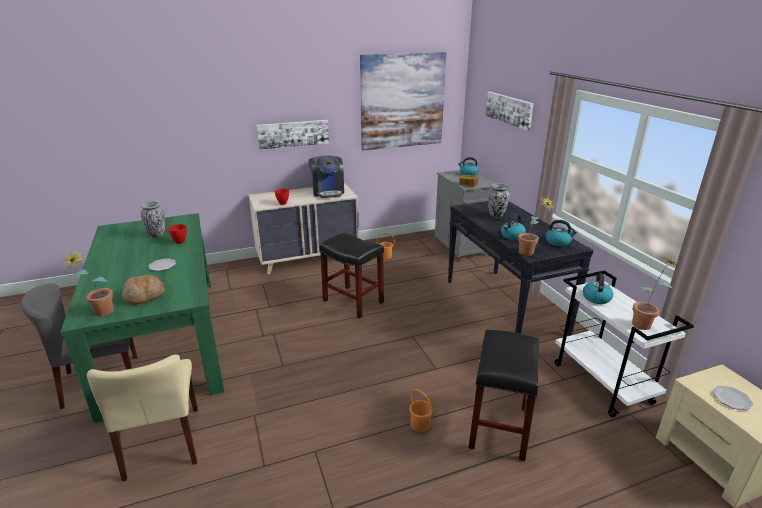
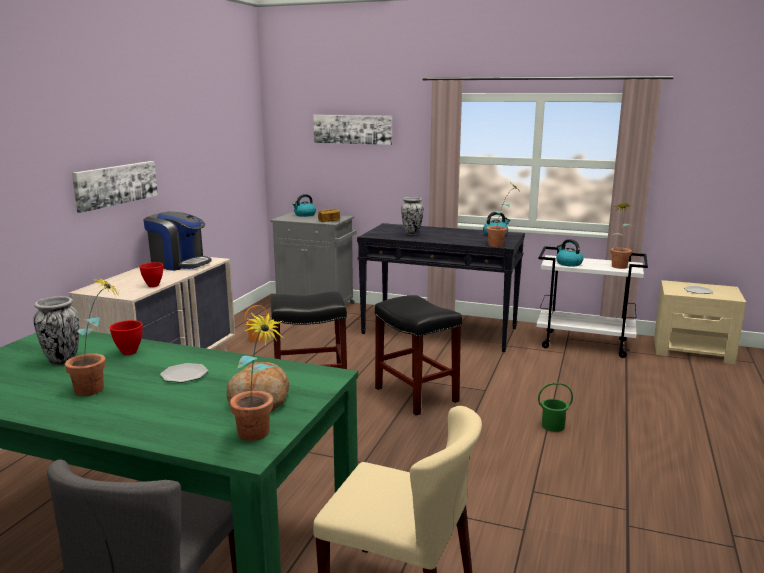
camera: 50 degrees left, 10 degrees down
picture [360,52,447,150] -> none
orange bucket [409,389,433,432] -> green bucket [538,383,573,432]
black stool [469,330,539,461] -> black stool moved to [375,295,462,415]
kettle [501,214,526,240] -> none
none -> potted plant [65,278,119,396]

